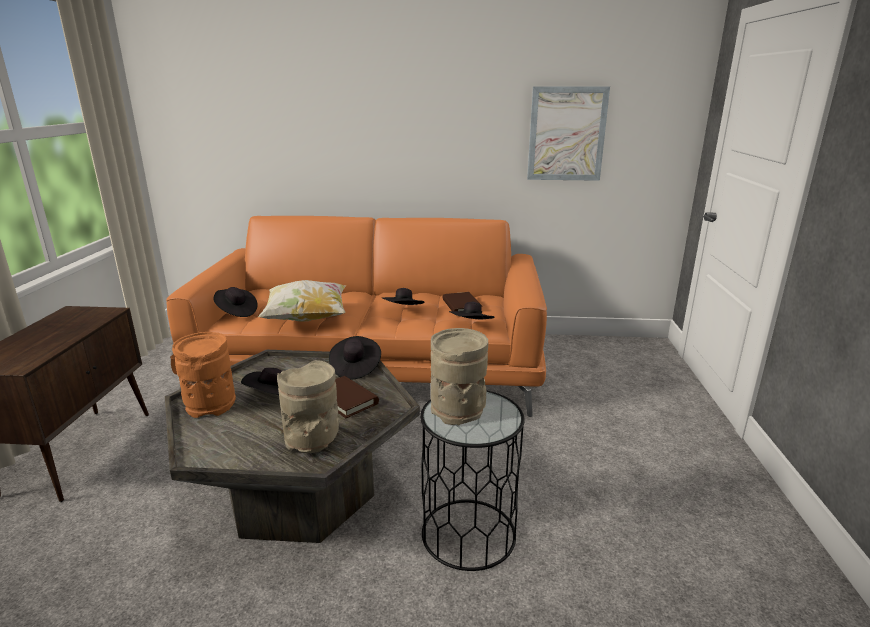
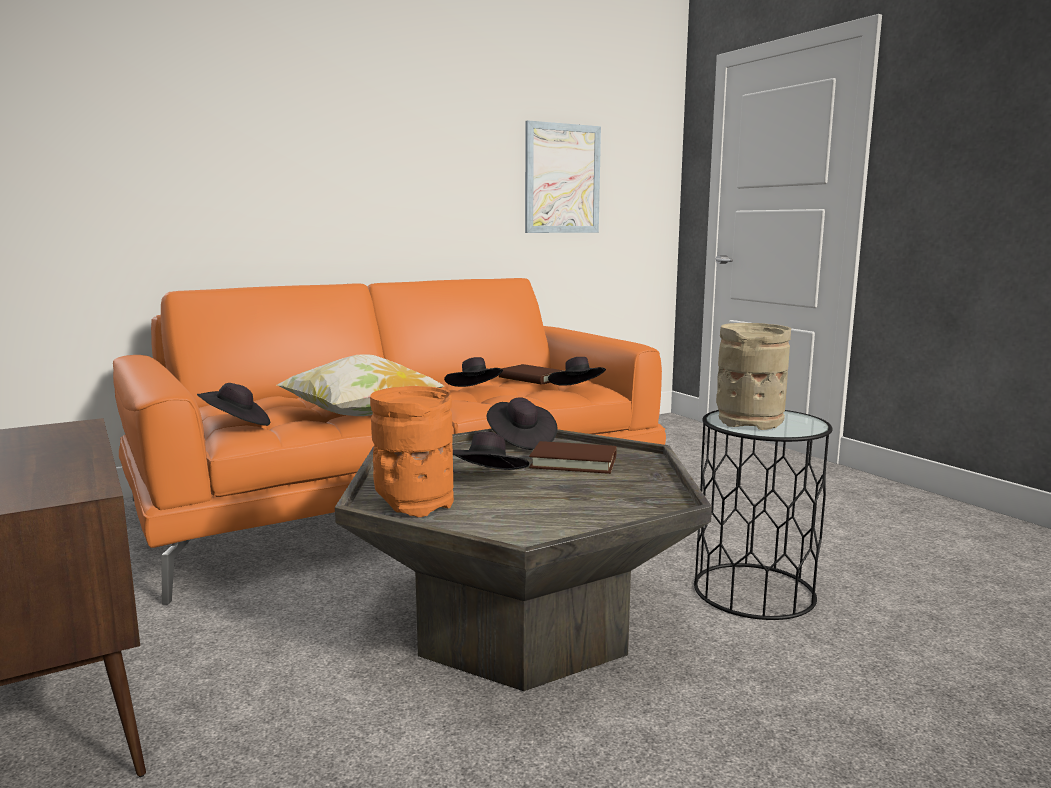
camera: 35 degrees left, 10 degrees down
beige vase [277,360,339,453] -> none

